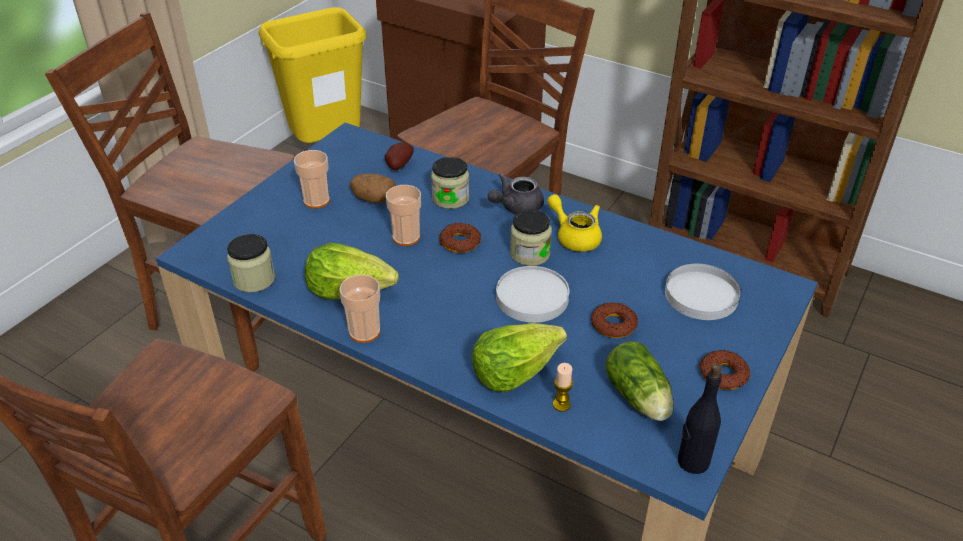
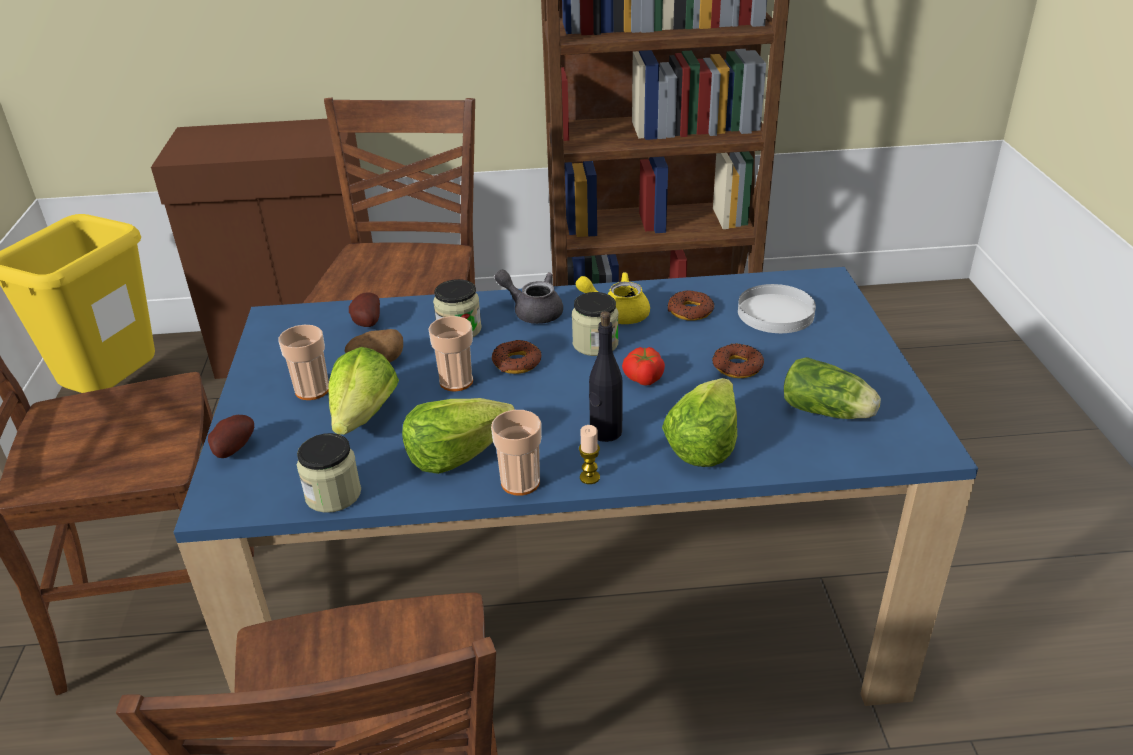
camera: 35 degrees left, 5 degrees down
grey teapot [488,173,544,214] -> grey teapot turned 105 degrees clockwise [494,270,563,324]
white plate [496,266,569,323] -> tomato [622,347,665,386]
candle [553,363,573,412] -> candle moved to [579,425,600,484]
black bottle [678,363,722,474] -> black bottle moved to [589,311,623,442]
donut [699,350,750,390] -> donut moved to [668,290,714,321]
none -> potato [208,415,254,458]
none -> lettuce [328,347,399,435]

